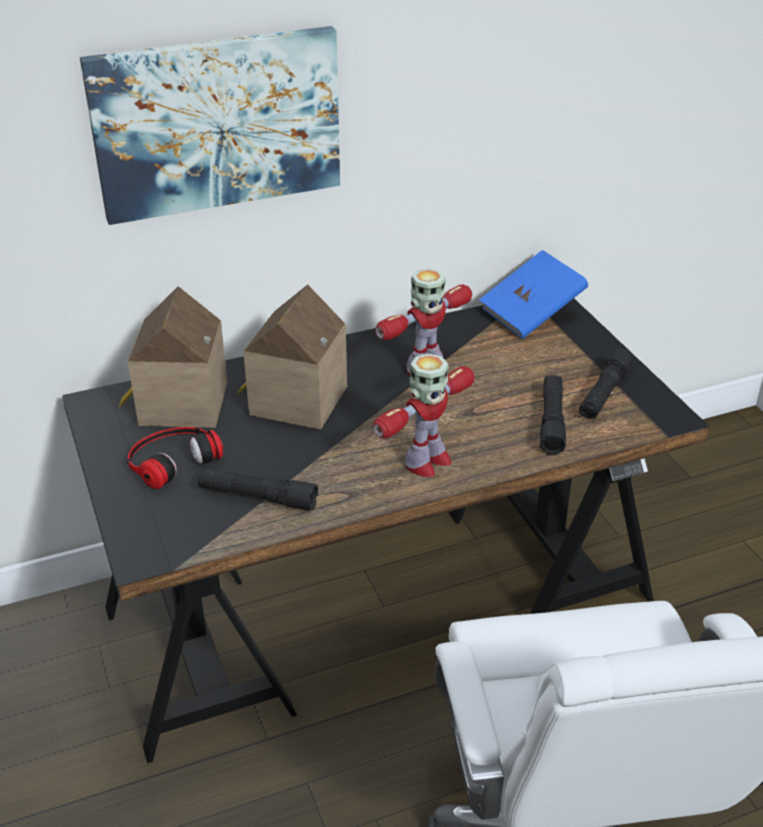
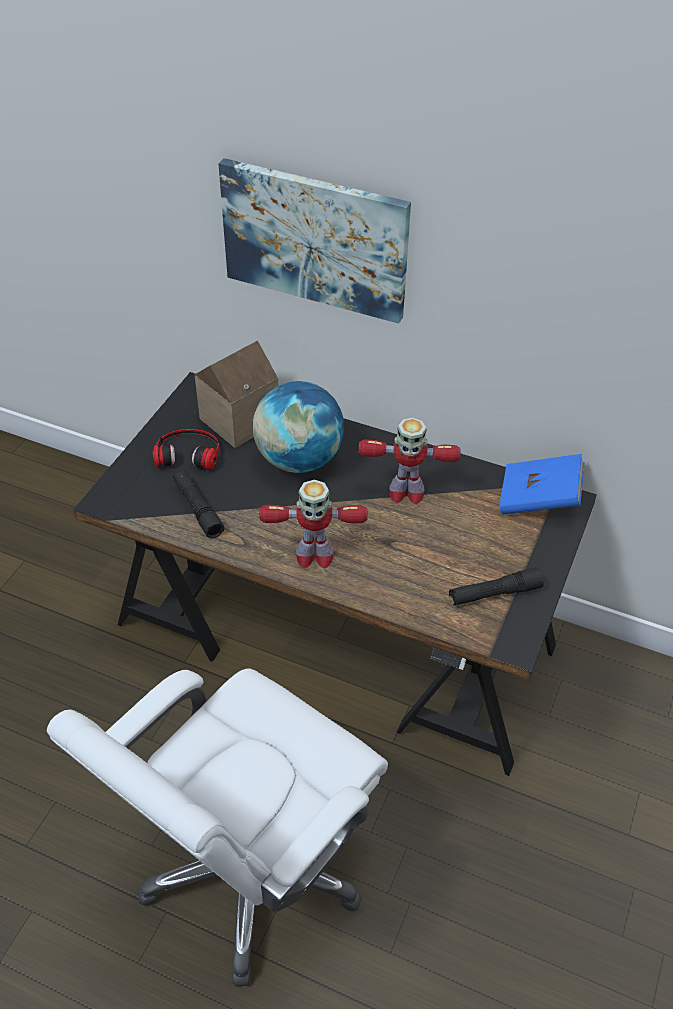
camera: 45 degrees right, 10 degrees up
toy house [237,285,347,430] -> globe [253,381,344,473]
black flashlight [540,375,566,455] -> none

